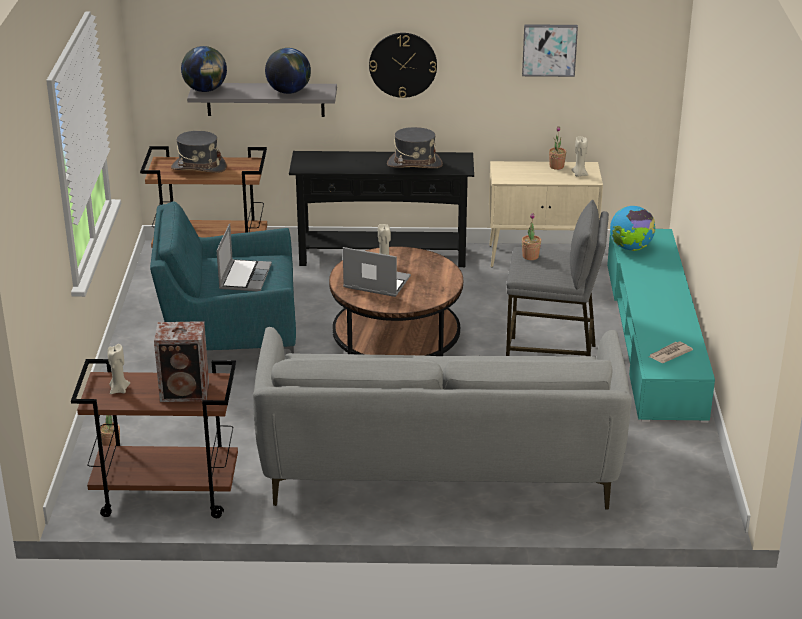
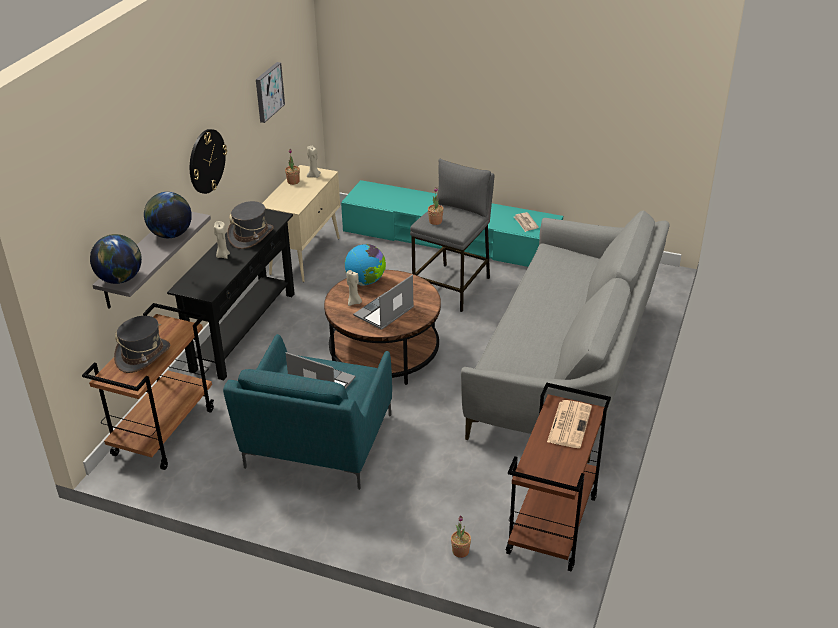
camera: 70 degrees left, 5 degrees up
beige candle [108,344,130,394] -> beige candle moved to [214,221,230,259]
speaker [154,321,209,402] -> newspaper [547,400,592,448]
globe [610,206,655,251] -> globe moved to [345,244,386,286]

